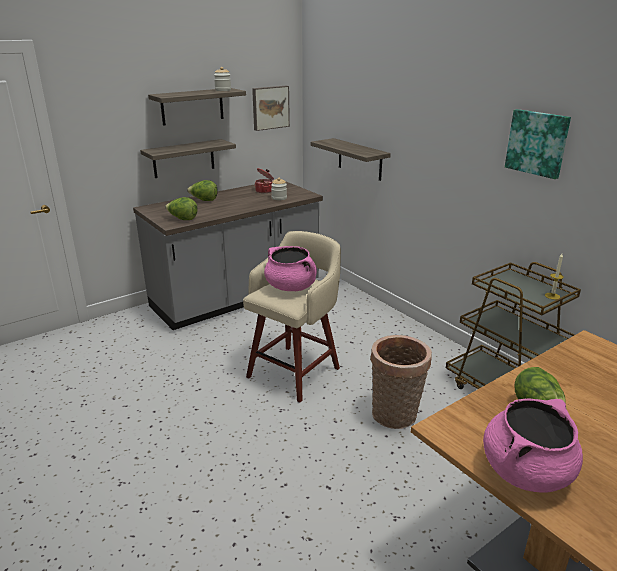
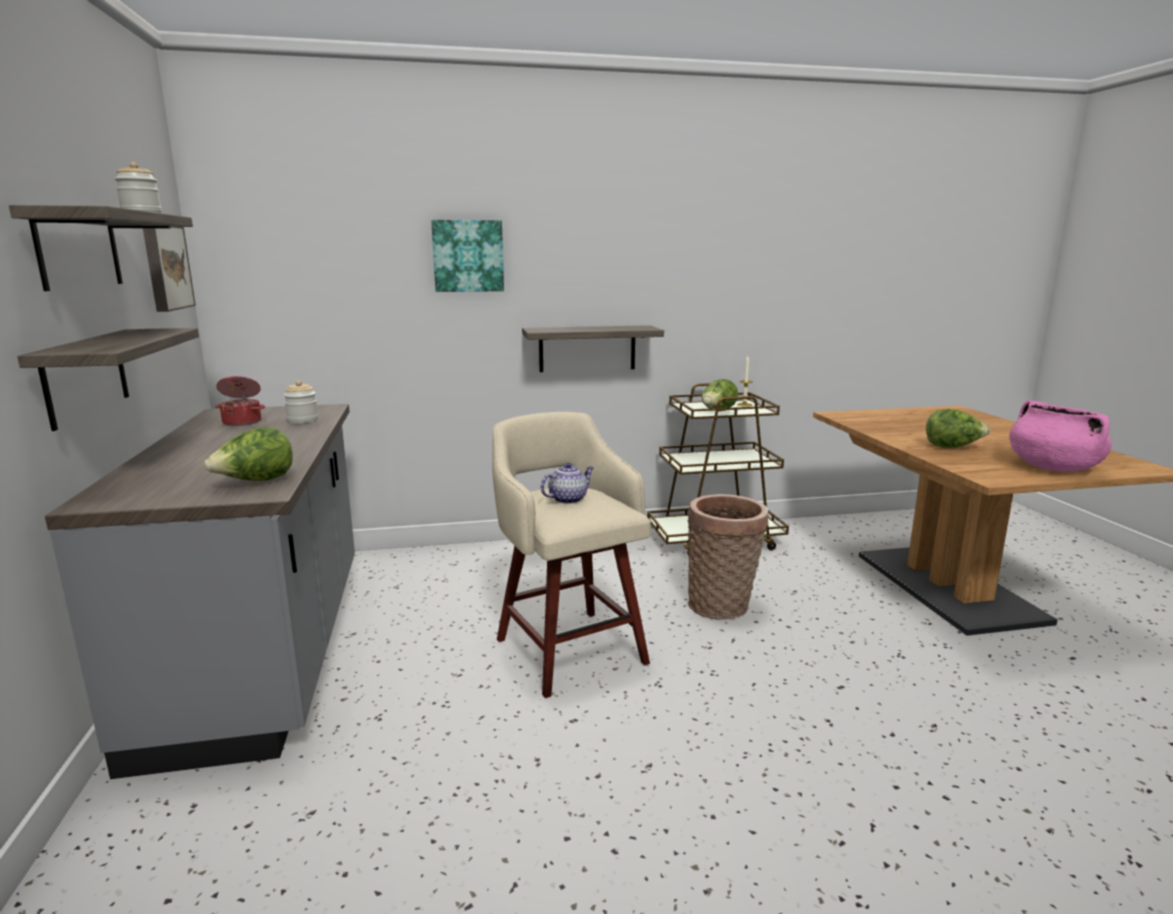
camera: 65 degrees left, 10 degrees down
lettuce [187,180,218,201] -> lettuce moved to [701,379,738,411]
pink cooking pot [264,246,317,291] -> teapot [541,463,594,504]
shelf [311,138,391,181] -> shelf moved to [522,325,664,372]
picture [505,109,571,179] -> picture moved to [431,220,504,292]

